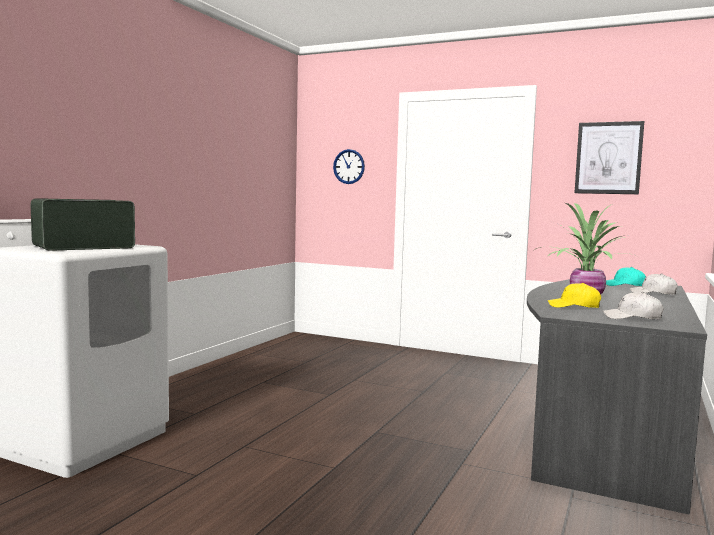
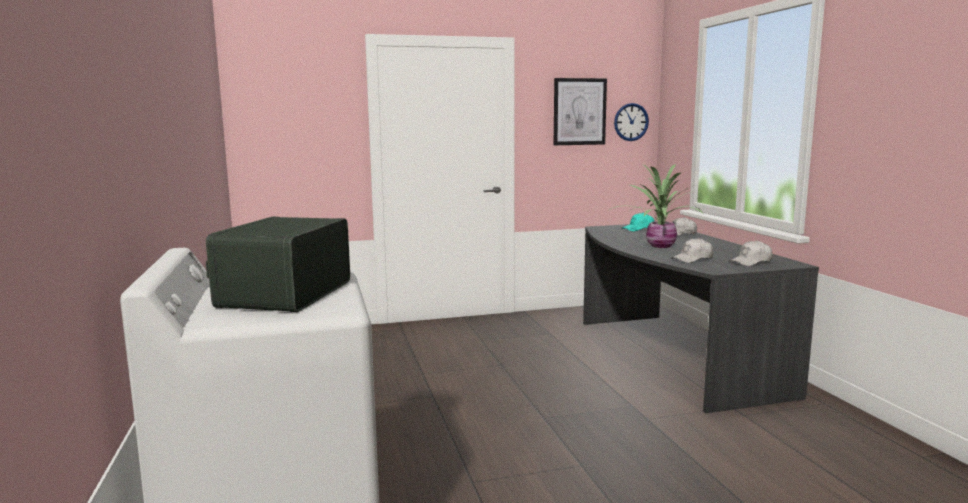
camera: 40 degrees left, 5 degrees up
wall clock [333,149,365,184] -> wall clock moved to [614,103,649,141]
yellow cap [548,283,601,308] -> white cap [672,238,714,263]

